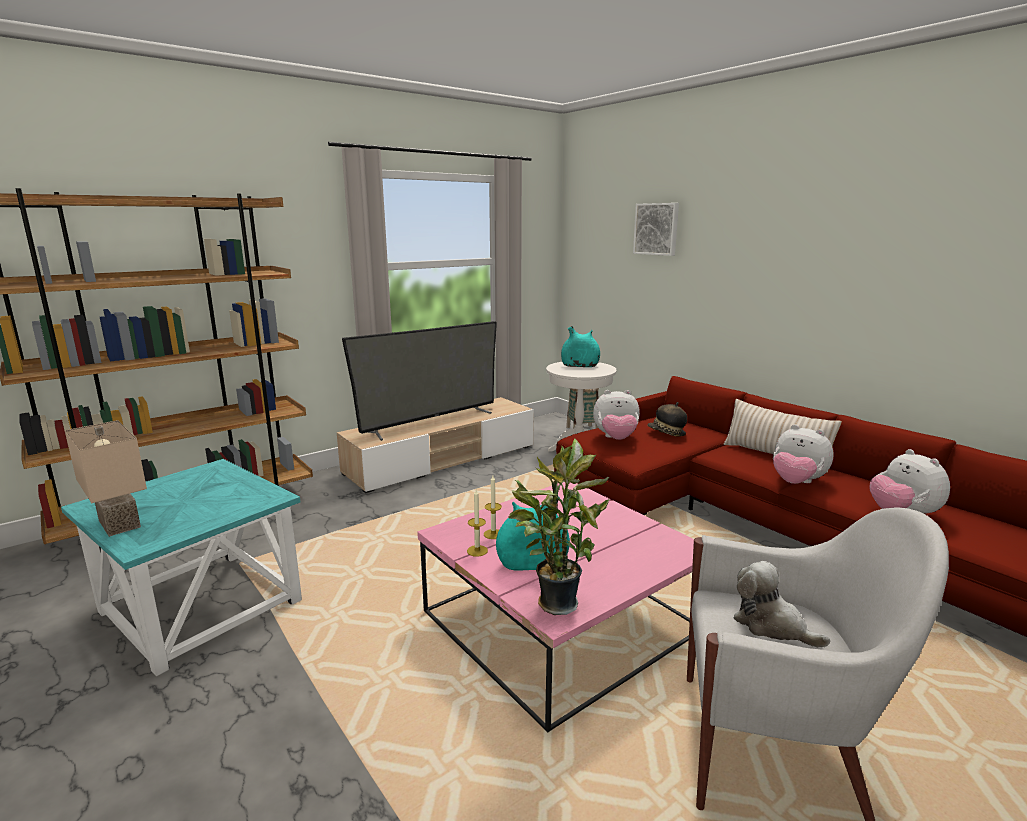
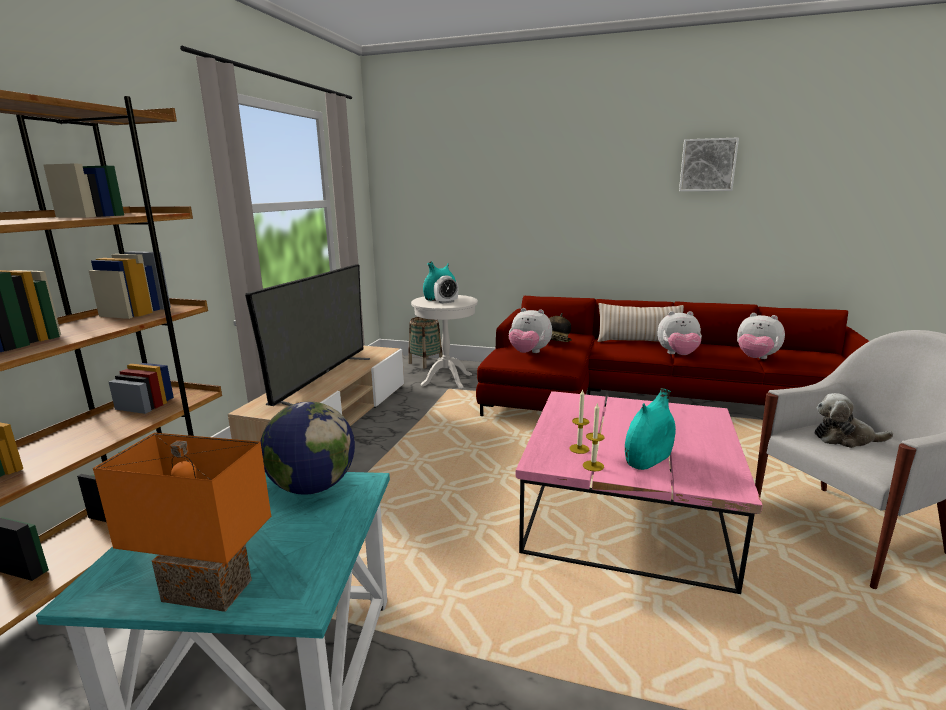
camera: 35 degrees left, 0 degrees up
beige table lamp [65,420,147,537] -> orange table lamp [93,433,271,612]
potted plant [508,439,609,615] -> none
plush toy [593,390,640,440] -> plush toy turned 60 degrees clockwise [509,308,552,353]
picture [633,203,679,256] -> picture moved to [679,137,739,191]
none -> globe [260,402,355,494]
none -> alarm clock [434,276,458,304]

